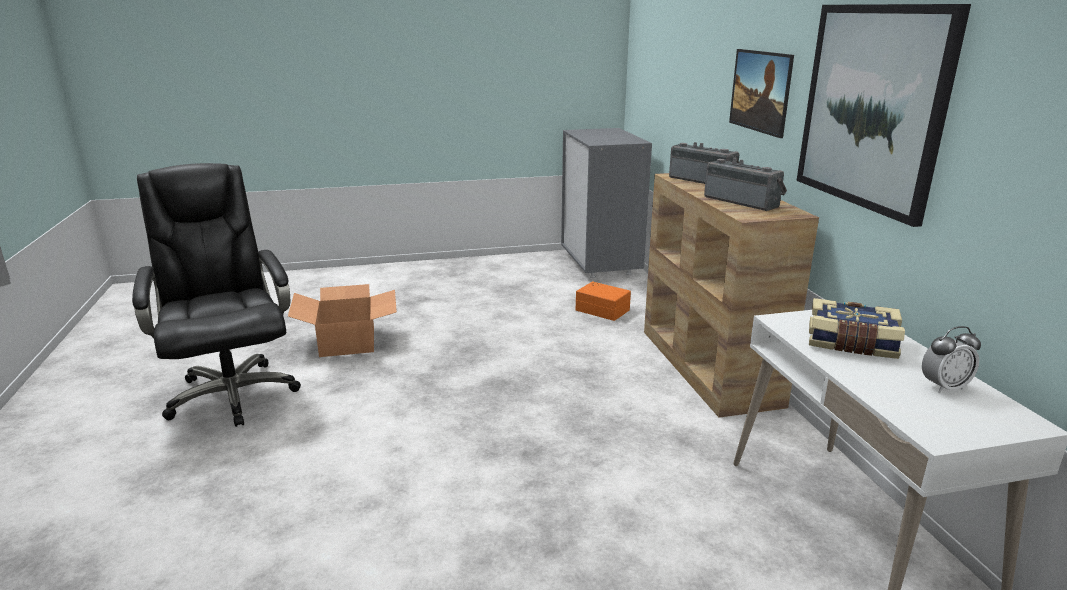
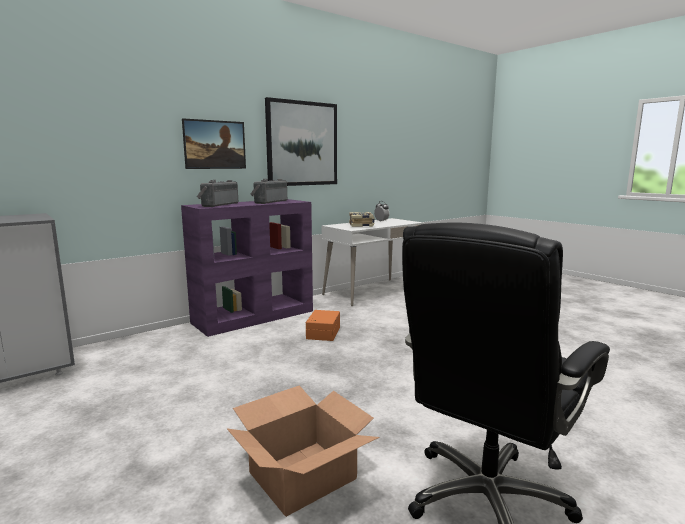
camera: 115 degrees left, 10 degrees down
orange storage box [576,282,631,321] -> orange storage box moved to [306,310,340,341]
brown bookcase [644,173,819,418] -> purple bookcase [181,199,313,337]

